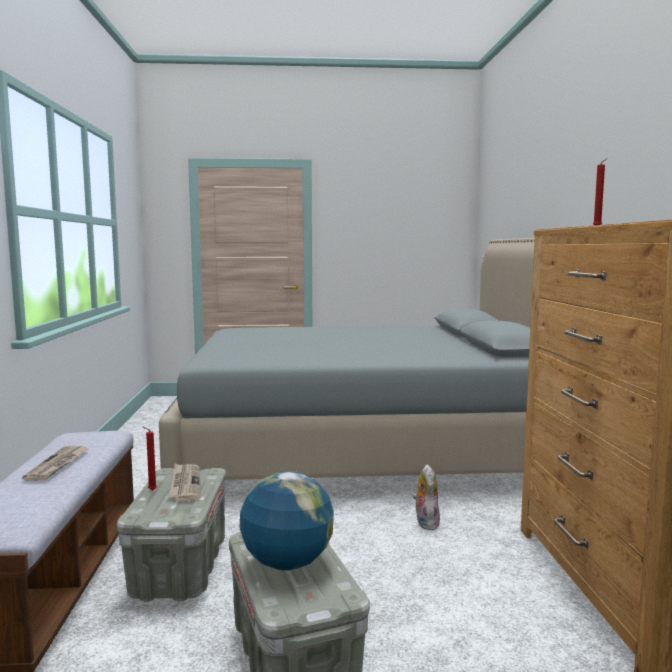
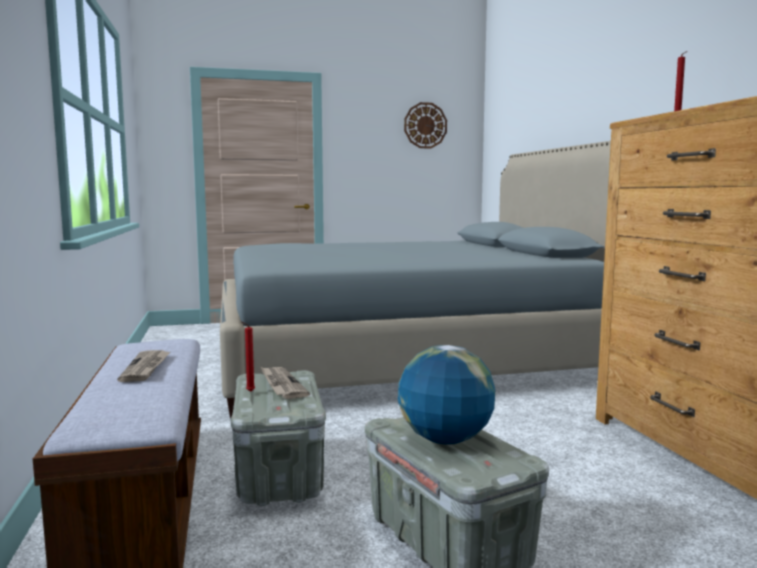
camera: 10 degrees left, 0 degrees up
plush toy [413,464,440,530] -> none
none -> wall clock [404,102,447,148]

